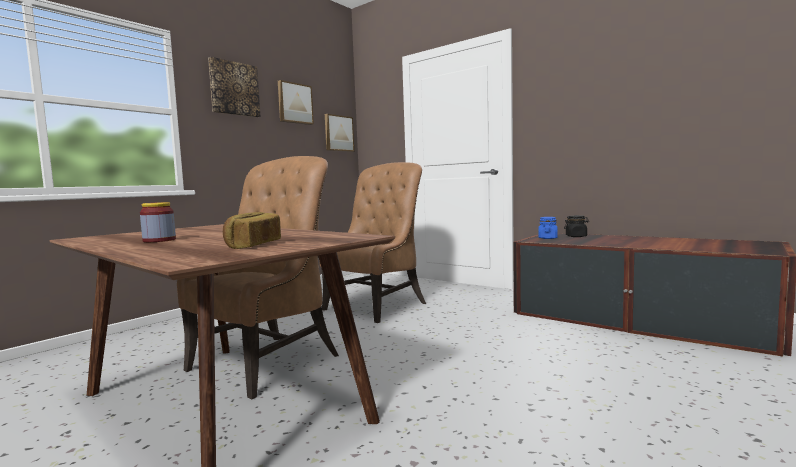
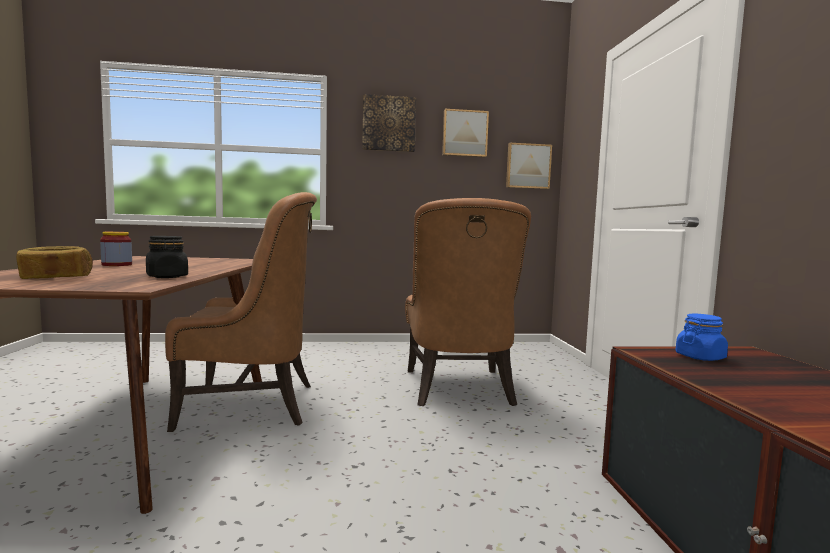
camera: 45 degrees right, 0 degrees up
brown chair [319,162,426,323] -> brown chair turned 90 degrees clockwise [405,198,531,406]
black jar [564,215,589,237] -> black jar moved to [146,236,188,278]

